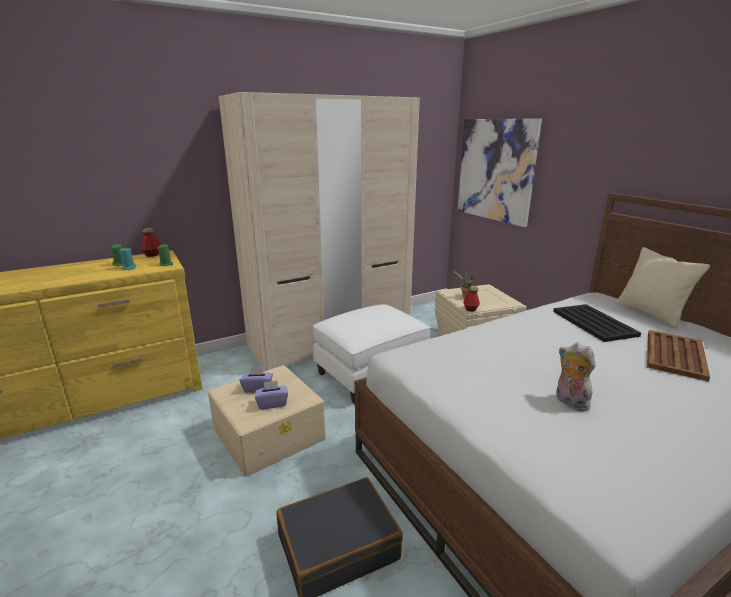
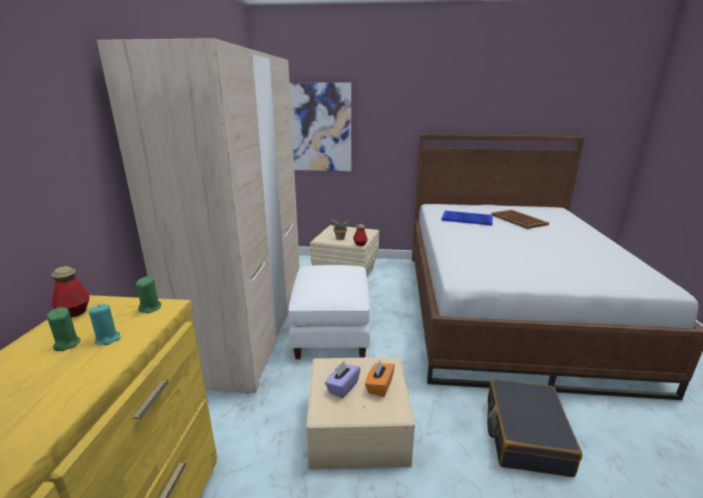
camera: 55 degrees left, 0 degrees up
purple tissue box [255,380,288,410] -> orange tissue box [365,360,395,397]
black tray [553,304,641,342] -> blue tray [441,211,493,226]
plush toy [556,342,596,411] -> none
beige pillow [616,247,710,328] -> none

